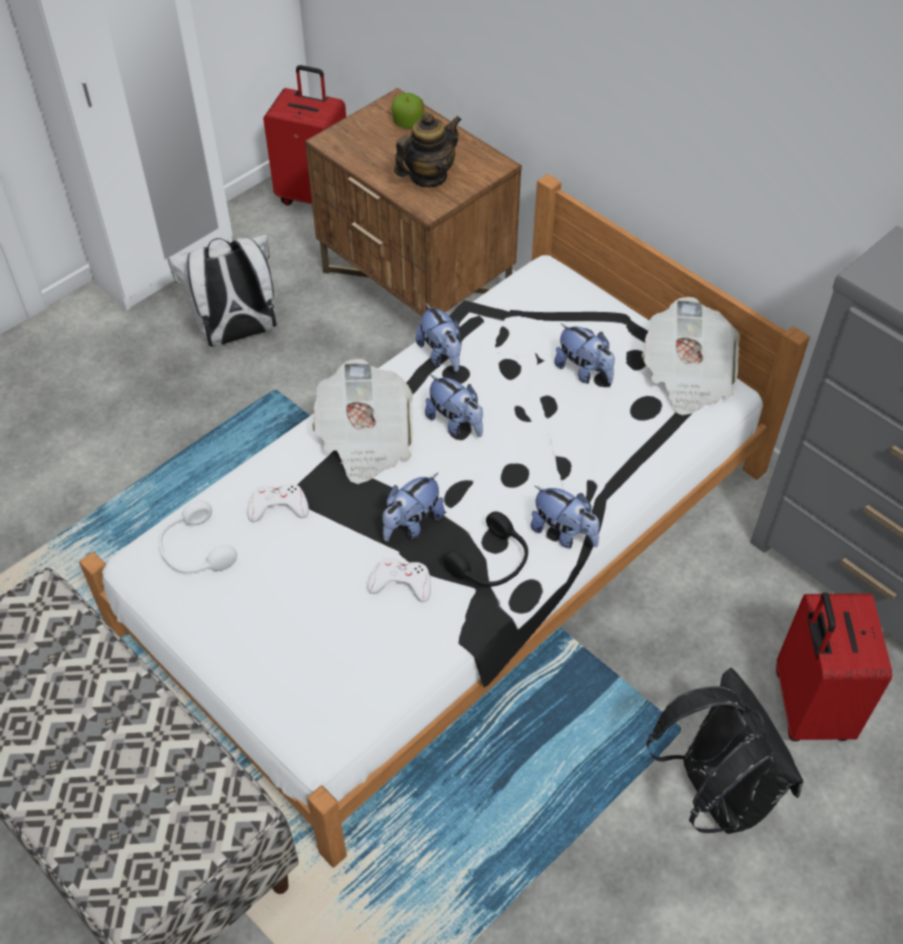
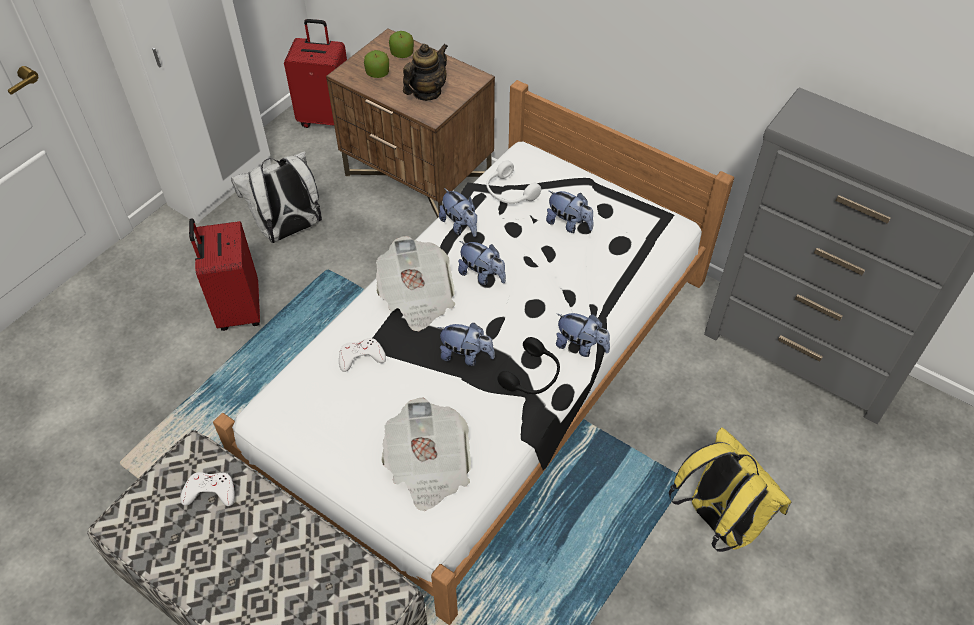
camera: 10 degrees left, 0 degrees up
white headphones [158,500,237,574] -> white headphones moved to [486,161,541,204]
white game controller [367,558,431,602] -> white game controller moved to [180,472,235,506]
plush toy [382,473,445,541] -> plush toy turned 105 degrees counterclockwise [437,323,495,366]
newspaper [642,297,740,416] -> newspaper moved to [381,398,471,511]
black backpack [646,668,804,834] -> yellow backpack [669,427,791,552]
red suitcase [776,593,892,741] -> red suitcase moved to [189,219,260,331]
none -> apple [364,50,389,78]

